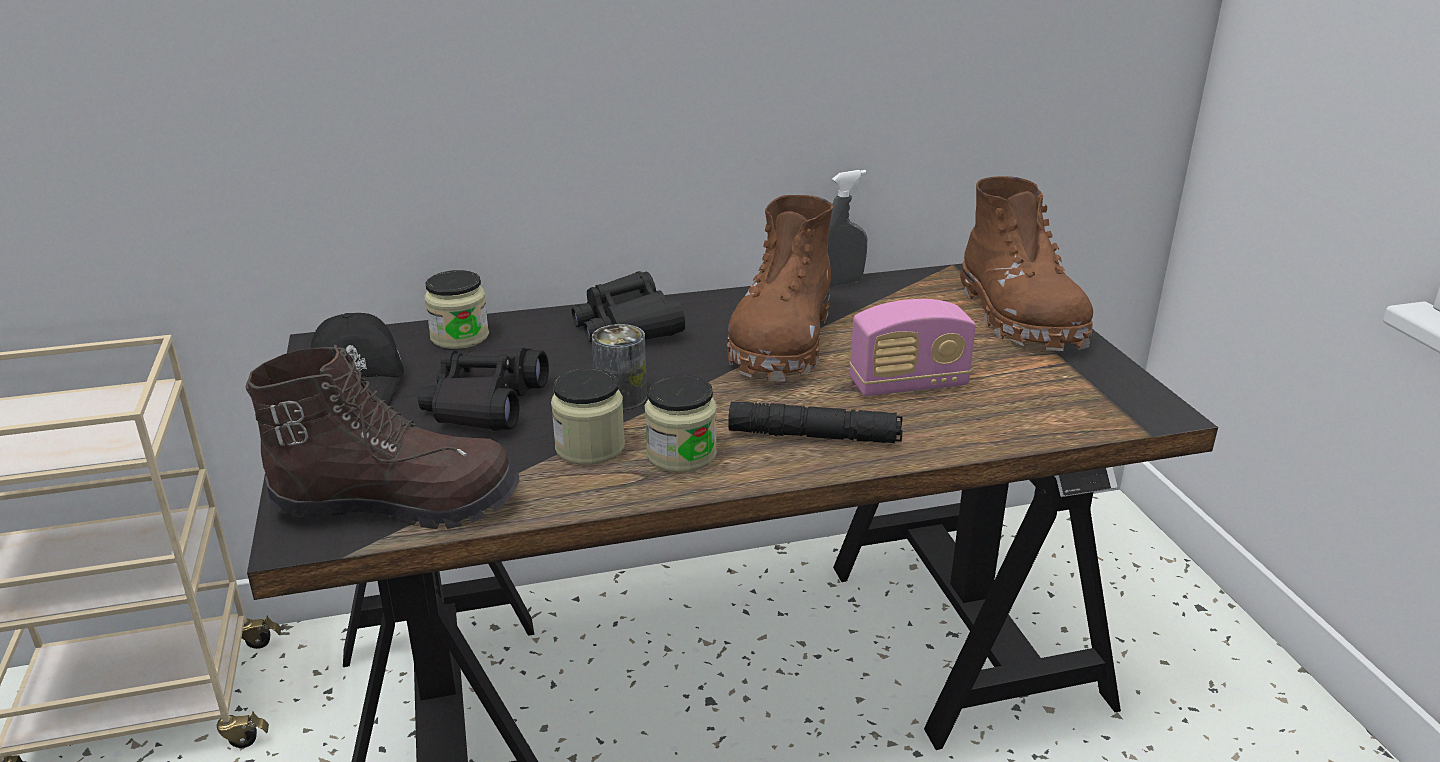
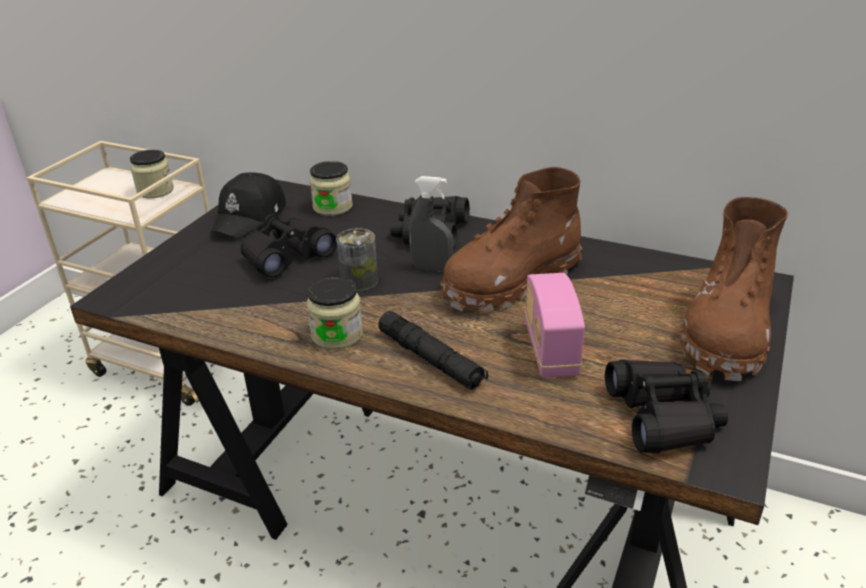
camera: 40 degrees right, 5 degrees up
brown boot [245,345,520,529] -> none
jar [551,368,625,465] -> jar moved to [130,150,174,198]
grey spray bottle [827,170,867,286] -> grey spray bottle moved to [409,176,453,272]
radio [850,299,976,396] -> radio turned 60 degrees clockwise [525,273,585,378]
none -> black binoculars [605,359,728,453]

